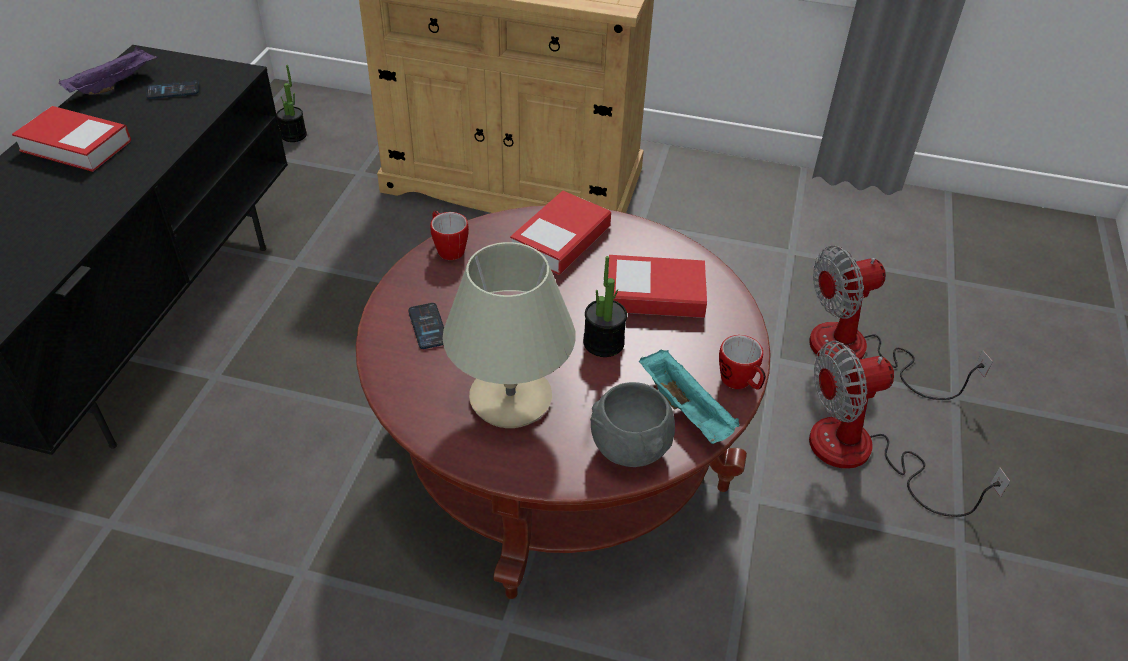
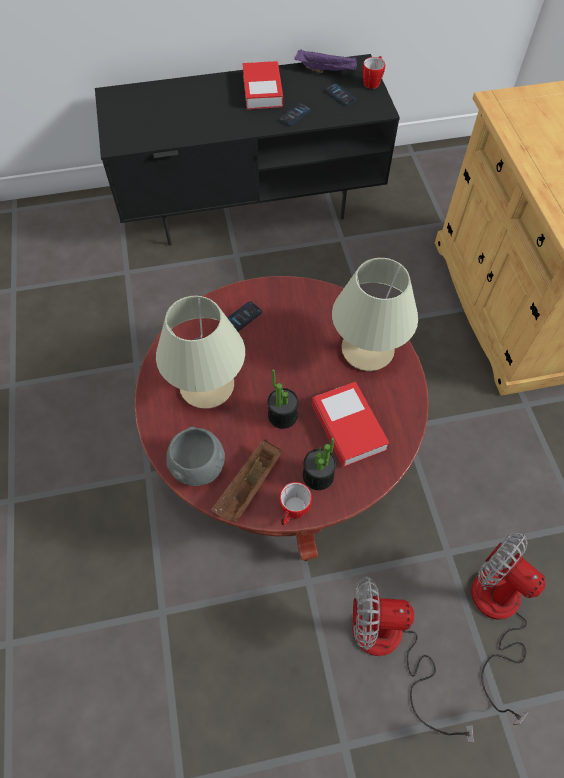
camera: 65 degrees right, 15 degrees up
potted plant [277,65,307,142] -> potted plant moved to [303,438,336,490]
mug [430,211,469,260] -> mug moved to [362,56,385,89]
book [510,191,611,275] -> beige table lamp [332,258,418,371]
turquoise tray [639,349,739,444] -> brown tray [211,440,282,522]
fan [809,341,1010,517] -> fan turned 45 degrees counterclockwise [352,577,474,743]
none -> phone [279,103,311,126]

